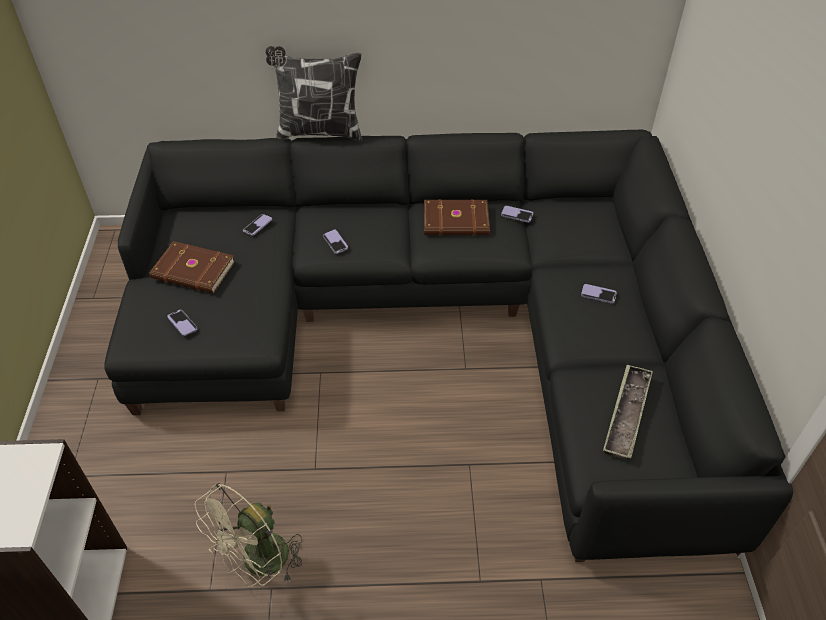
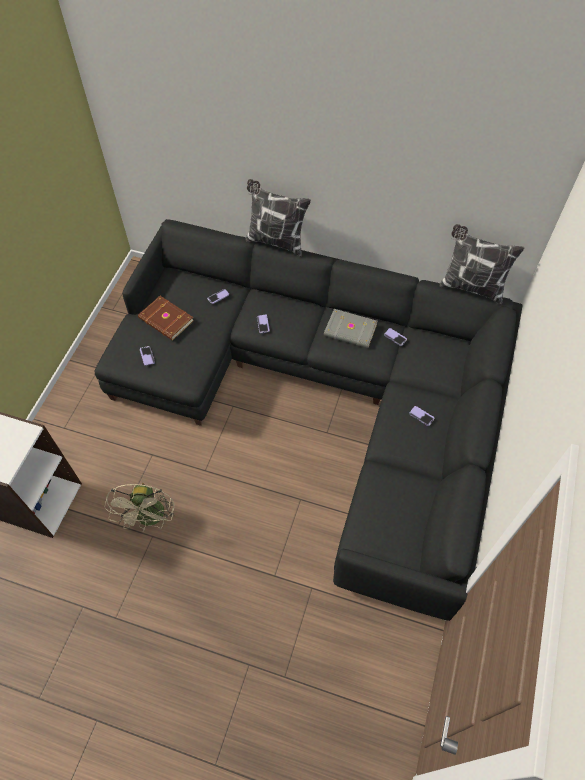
camera: 20 degrees right, 10 degrees up
beige fan [195,483,302,587] -> beige fan turned 60 degrees counterclockwise [105,483,174,531]
brown book [424,199,490,236] -> grey book [324,309,378,348]
tray [603,364,653,459] -> none
none -> pillow [439,224,525,305]

